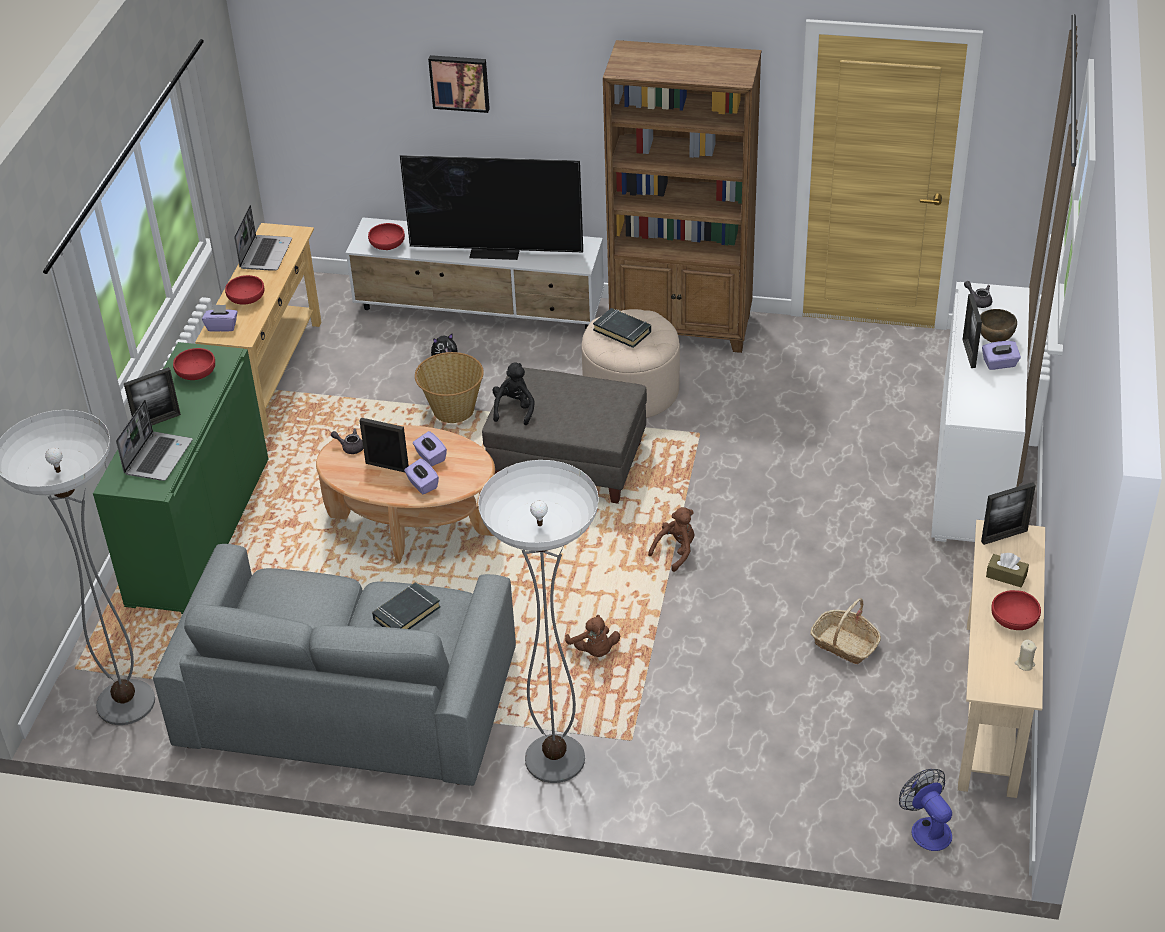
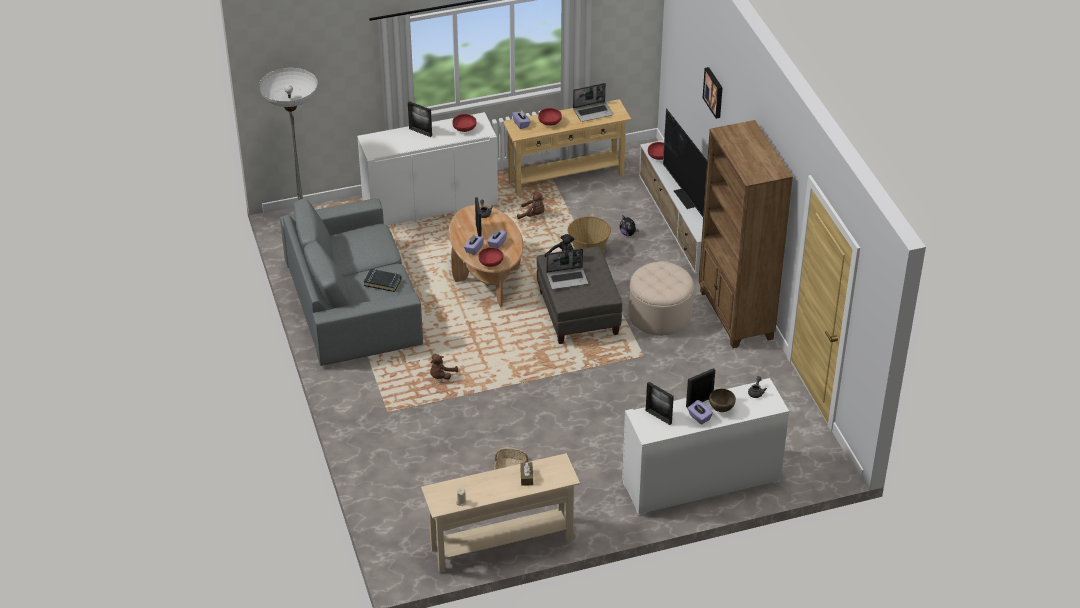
camera: 60 degrees right, 0 degrees up
green cabinet [93,342,268,614] -> white cabinet [357,112,498,225]
laptop [116,400,192,481] -> laptop moved to [546,249,588,289]
floor lamp [478,460,599,783] -> none
black book [593,308,651,348] -> none
brown plush toy [648,507,694,572] -> brown plush toy moved to [517,192,545,219]
fan [899,769,952,851] -> none
picture frame [981,482,1036,545] -> picture frame moved to [646,382,674,425]
red bowl [991,590,1041,630] -> red bowl moved to [478,247,503,267]

